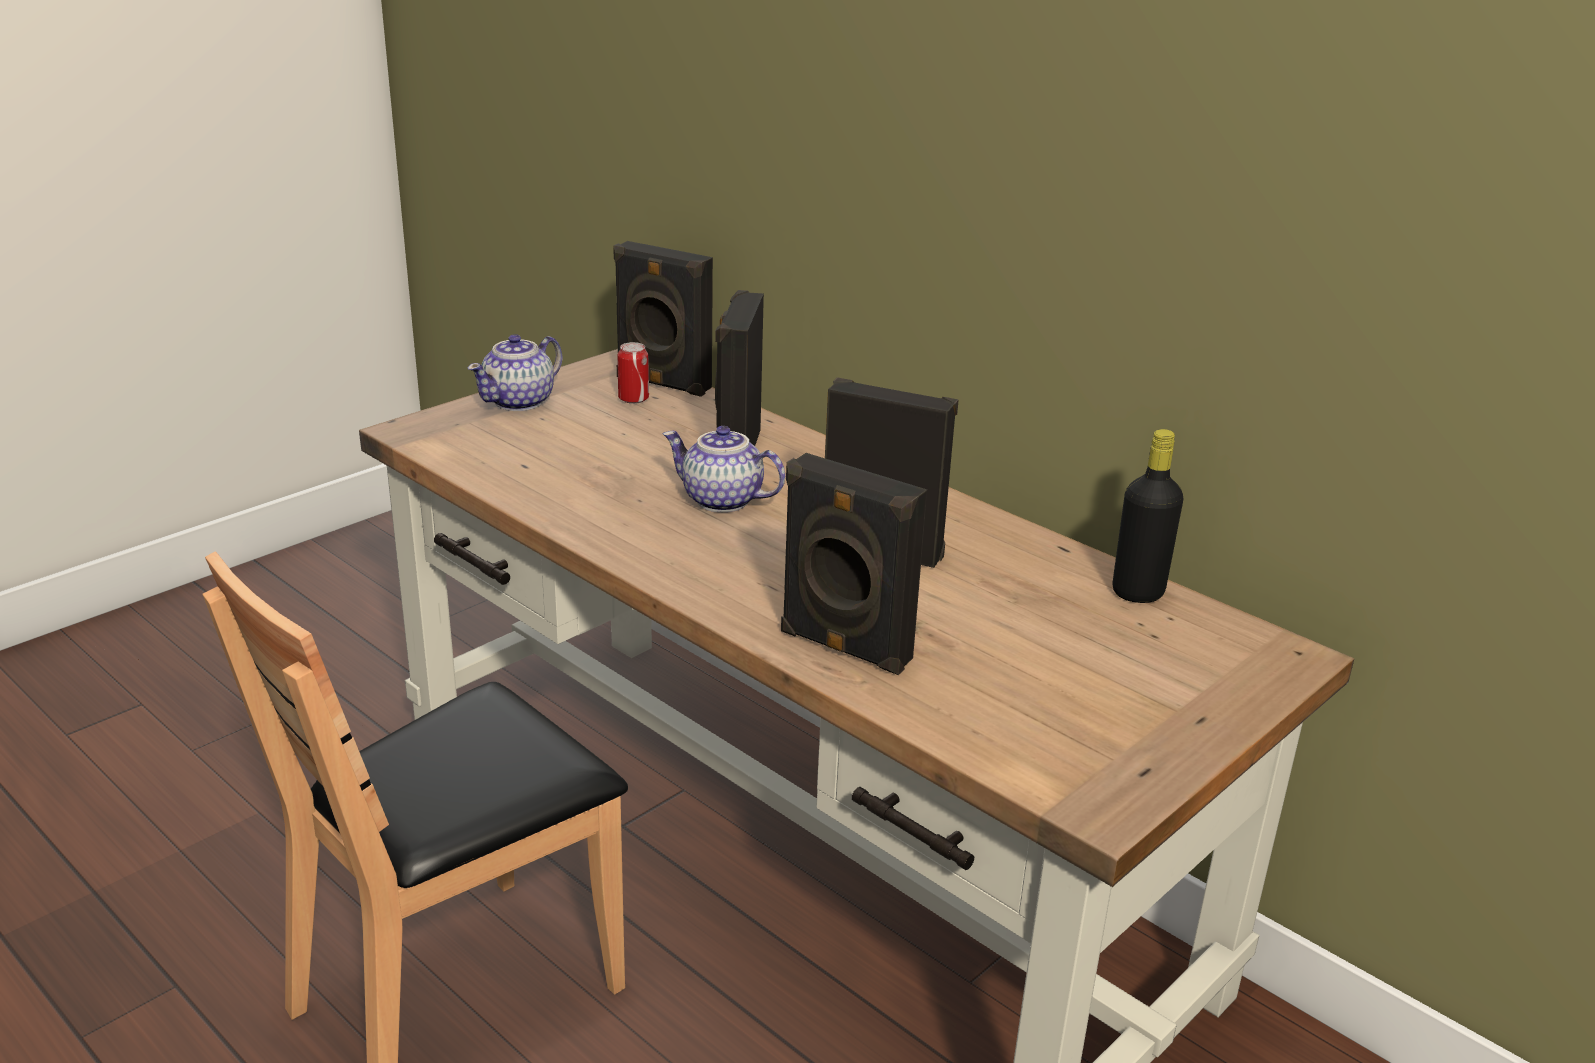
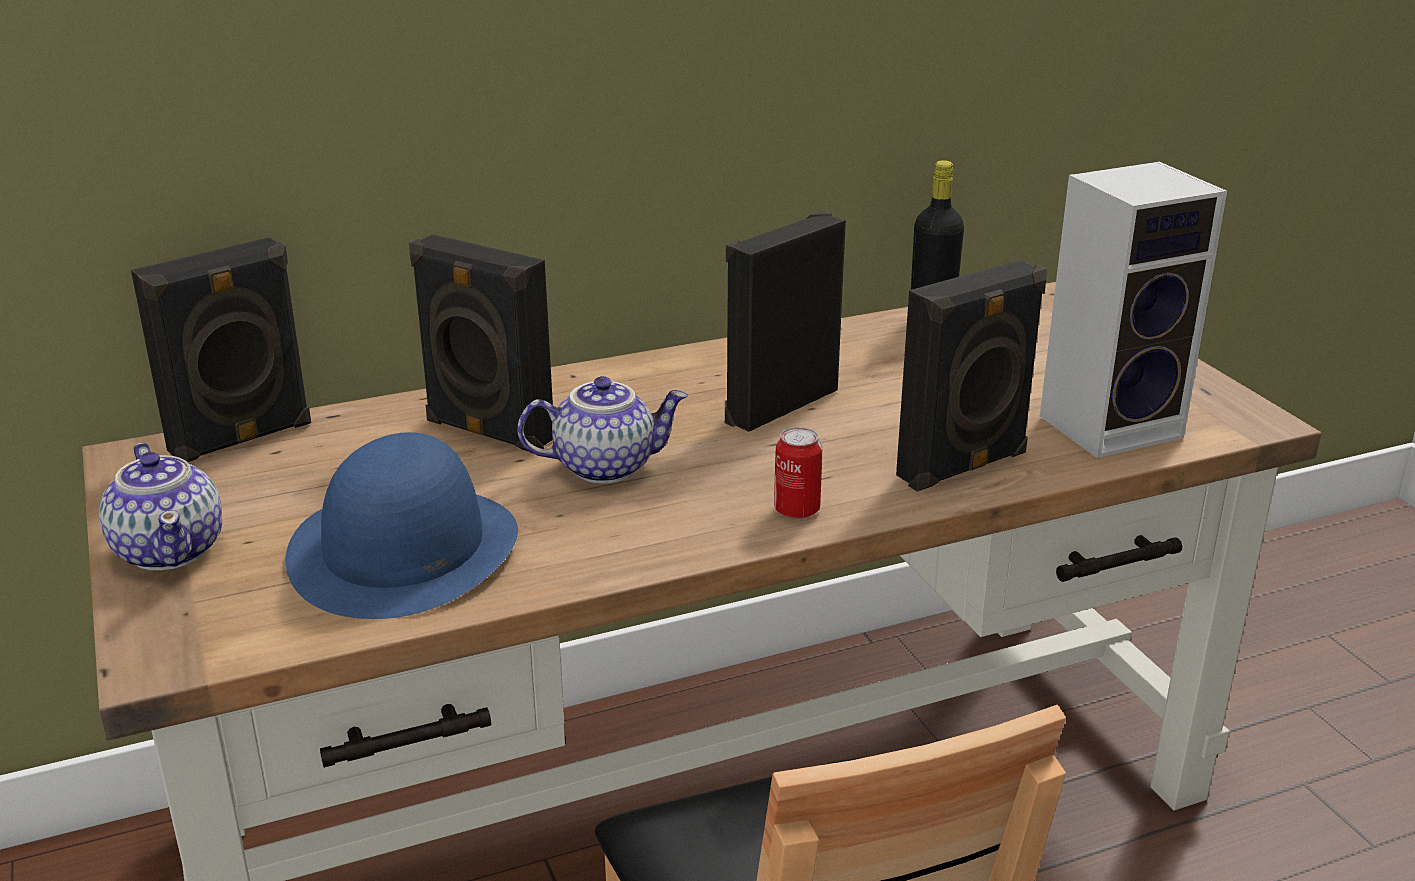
camera: 65 degrees left, 0 degrees up
can [617,342,649,404] -> can moved to [774,427,822,519]
teapot [663,426,785,512] -> teapot turned 150 degrees counterclockwise [517,376,688,484]
none -> blue hat [285,432,518,619]
none -> speaker [1040,161,1227,458]

